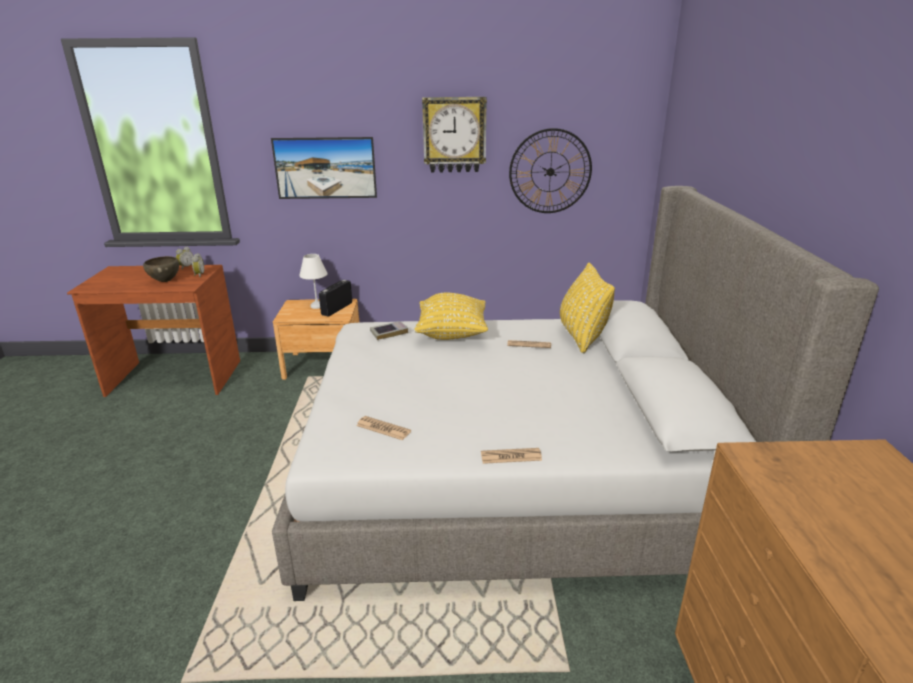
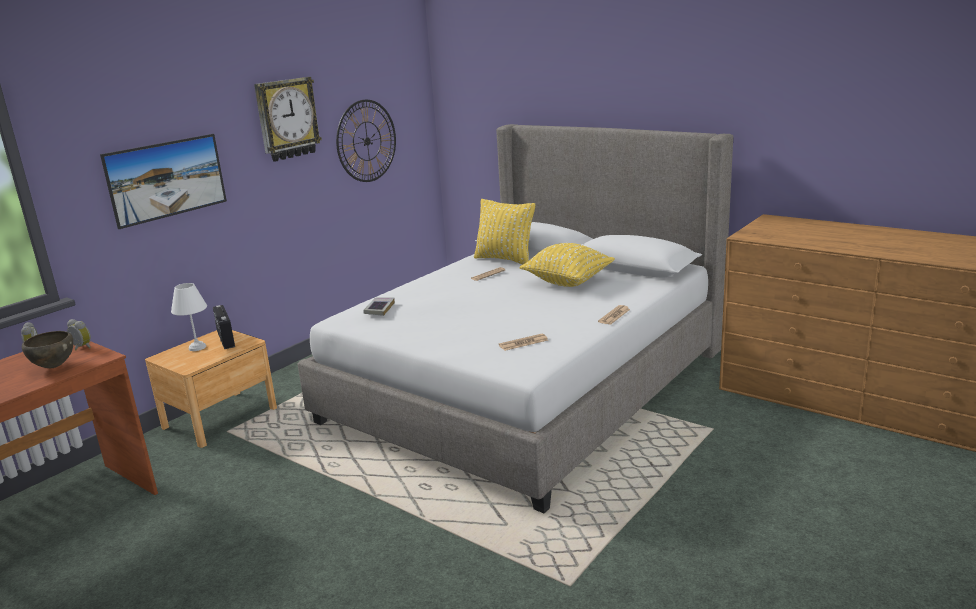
camera: 50 degrees left, 5 degrees down
yellow pillow [414,293,488,340] -> yellow pillow moved to [520,243,615,287]

